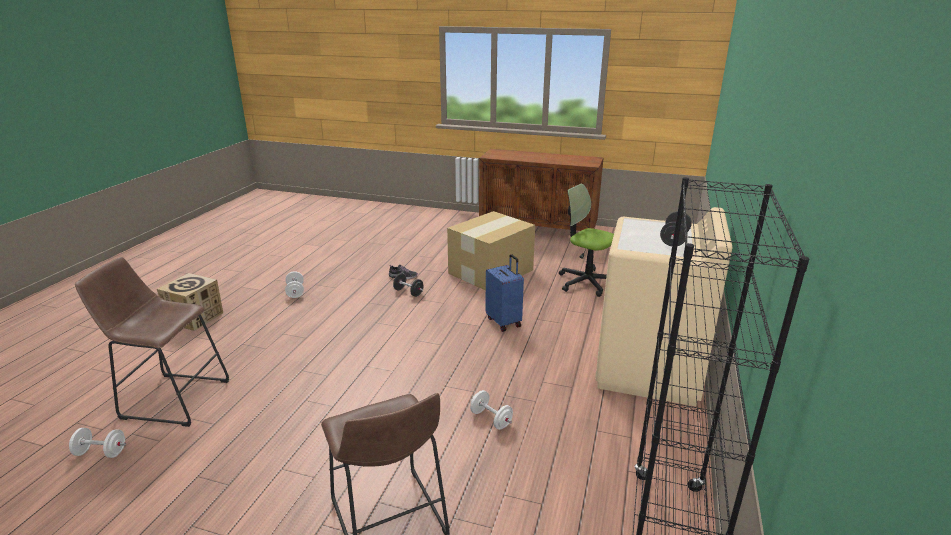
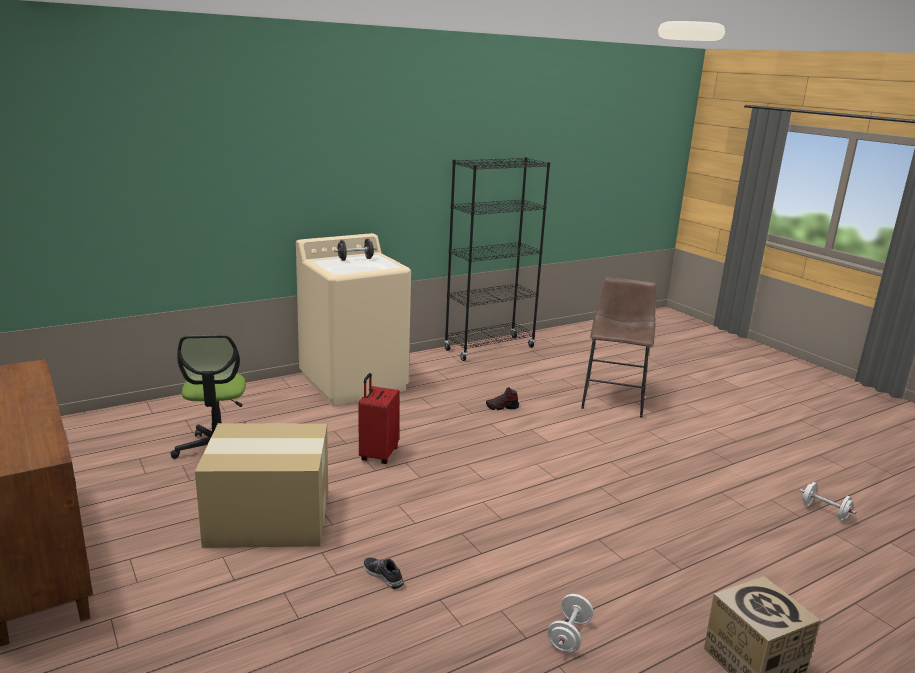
camera: 140 degrees left, 5 degrees down
brown stool [75,257,229,427] -> none
black dumbbell [393,273,424,297] -> none
white dumbbell [470,390,513,430] -> shoe [486,387,519,410]
blue suitcase [485,254,524,332] -> red suitcase [359,373,400,464]

